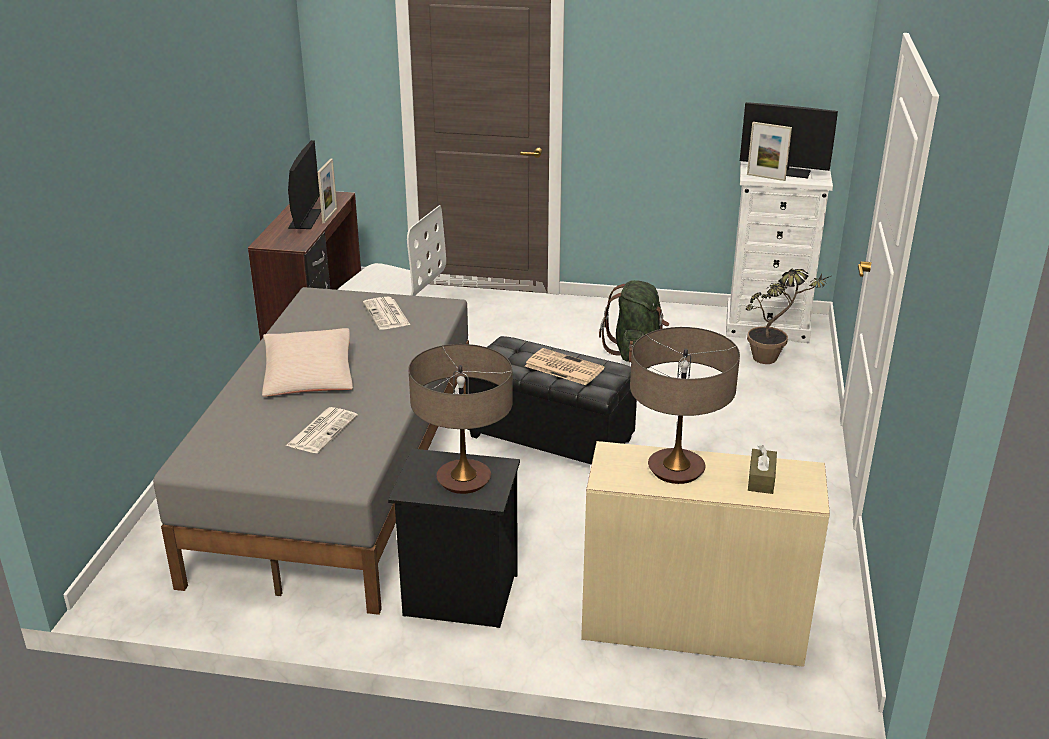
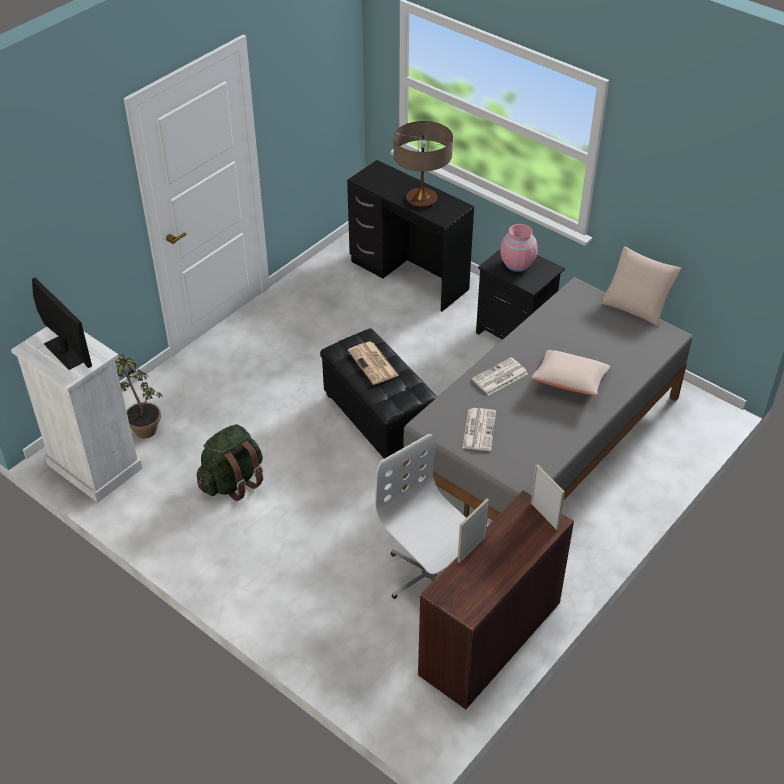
camera: 150 degrees left, 15 degrees up
newspaper [286,407,358,453] -> newspaper moved to [471,357,528,395]
monitor [288,140,321,229] -> none
table lamp [409,344,513,494] -> pink vase [500,224,538,272]
beige desk [581,441,830,667] -> black desk [347,160,474,312]
picture frame [747,122,792,181] -> picture frame moved to [531,464,565,530]
brown tissue box [748,445,777,494] -> none
none -> beige pillow [602,246,682,326]

